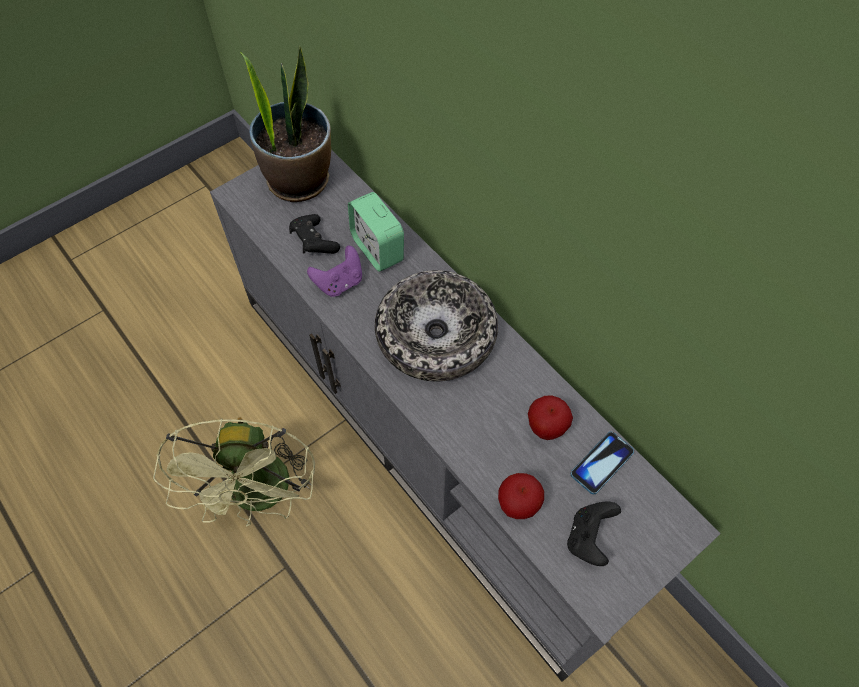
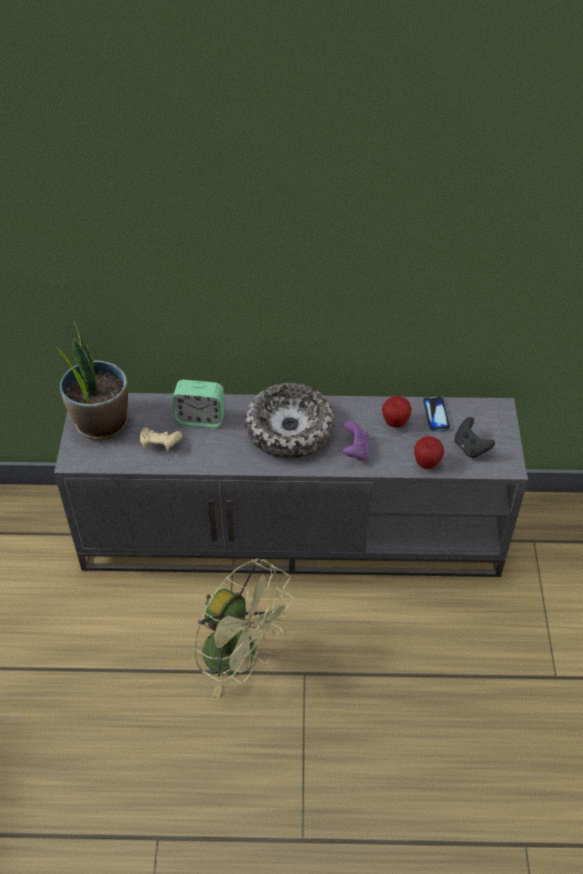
camera: 50 degrees left, 10 degrees down
black game controller [289,214,340,254] -> beige game controller [140,427,182,451]
purple game controller [307,246,362,297] -> purple game controller moved to [343,421,369,461]

